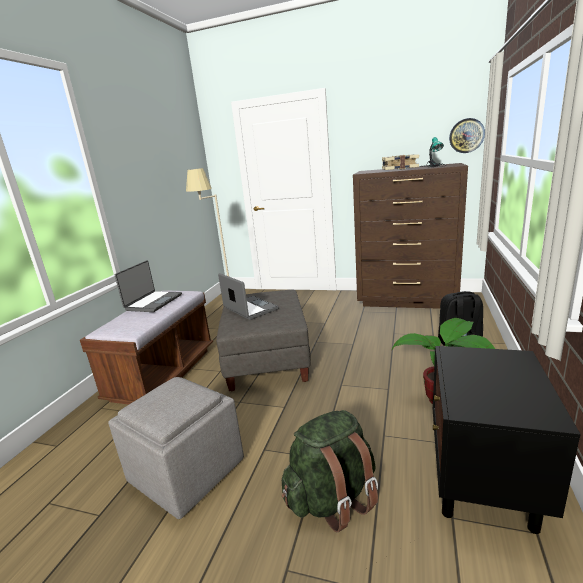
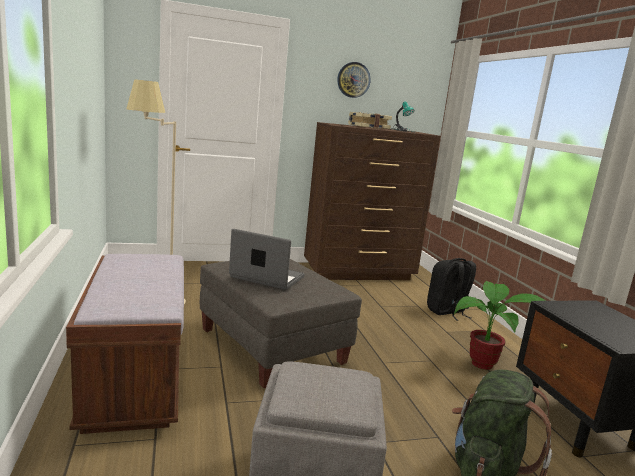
camera: 35 degrees left, 5 degrees down
laptop [115,261,182,312] -> none
wall clock [449,118,485,153] -> wall clock moved to [337,62,371,98]

